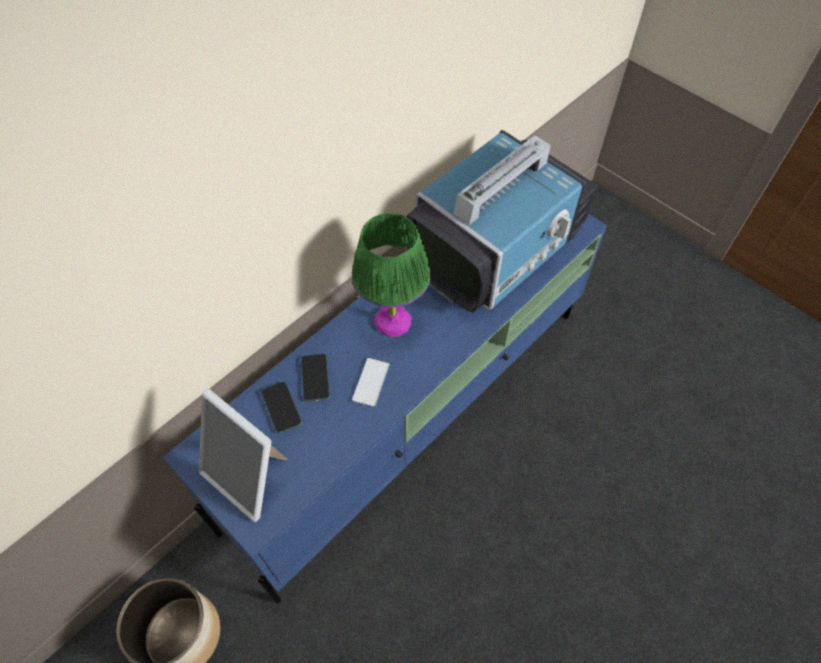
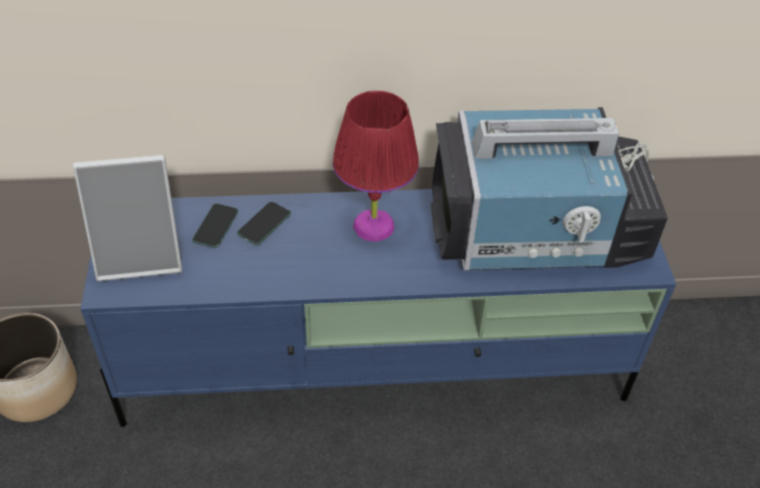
camera: 40 degrees right, 10 degrees down
picture frame [199,389,287,522] -> picture frame turned 90 degrees counterclockwise [73,155,182,281]
green table lamp [352,213,431,337] -> red table lamp [333,91,419,242]
phone [352,357,390,407] -> none

